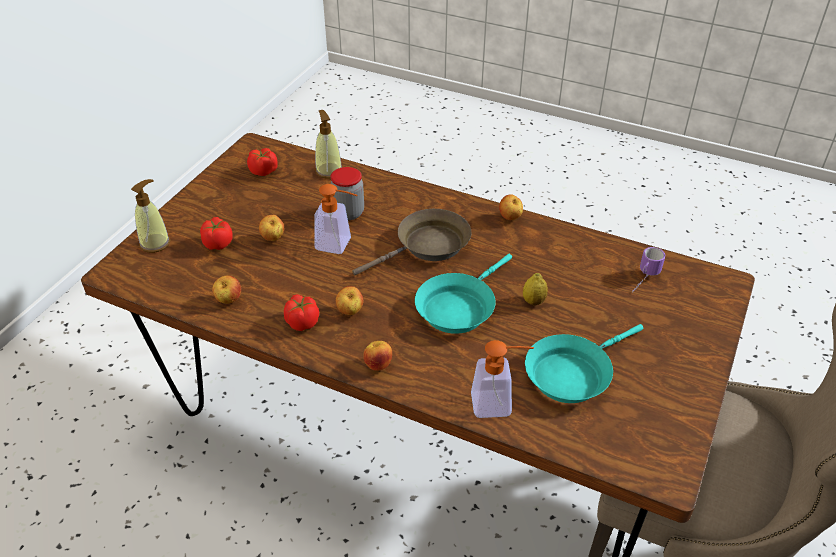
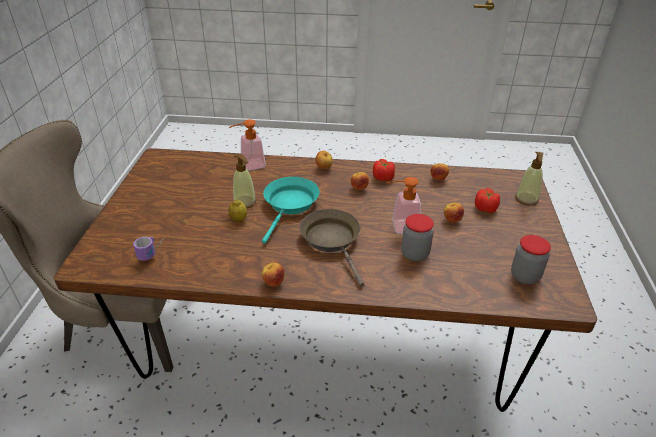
camera: 160 degrees right, 5 degrees down
tomato [247,148,278,176] -> jar [511,235,551,284]
soap dispenser [315,110,342,179] -> soap dispenser moved to [233,154,256,208]
brown frying pan [352,209,471,276] -> brown frying pan turned 120 degrees clockwise [299,209,364,287]
turquoise frying pan [525,324,643,403] -> none

